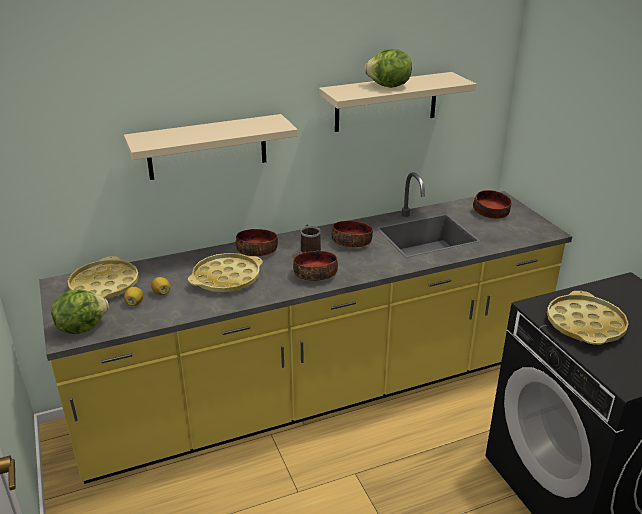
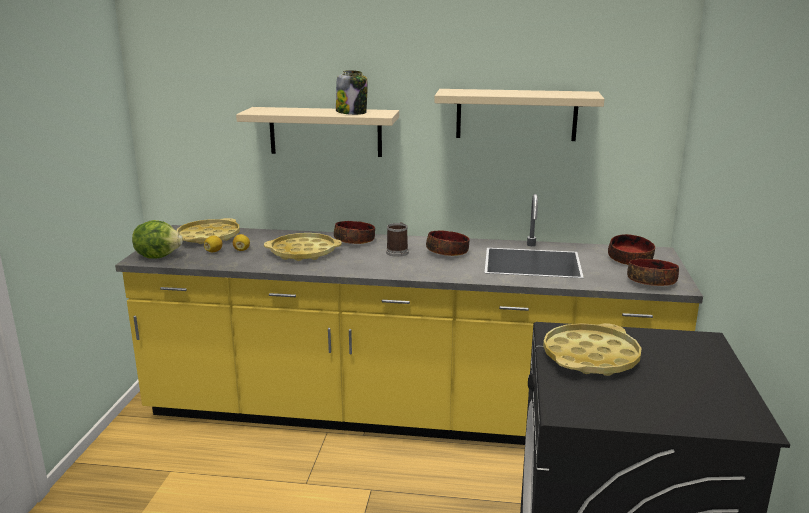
camera: 30 degrees right, 10 degrees down
bowl [293,251,338,281] -> bowl moved to [627,259,679,286]
lettuce [364,49,412,88] -> none
none -> jar [336,70,368,115]

